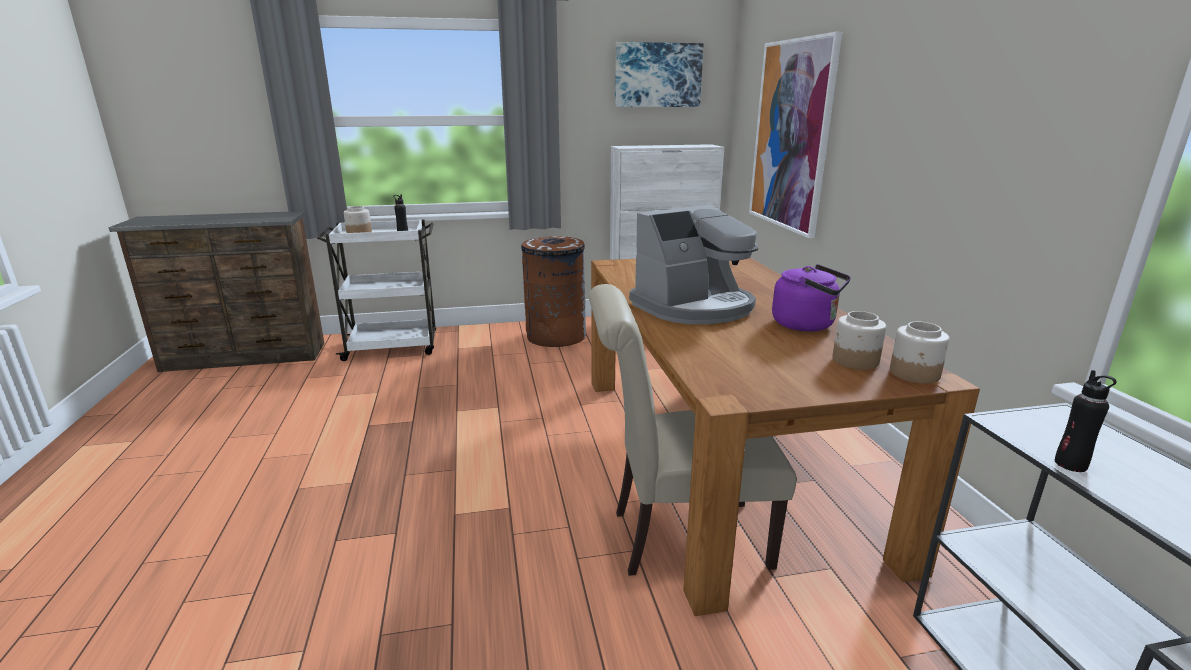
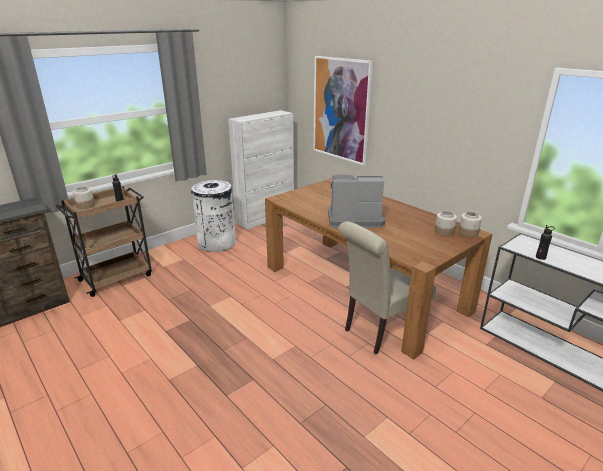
camera: 30 degrees left, 5 degrees up
white cart [317,219,436,361] -> brown cart [56,186,152,297]
brown trash can [521,236,586,347] -> white trash can [191,180,236,252]
picture [615,42,704,107] -> none
coffee machine [629,205,758,324] -> coffee machine turned 120 degrees counterclockwise [328,174,385,228]
purple kettle [772,264,851,332] -> none

